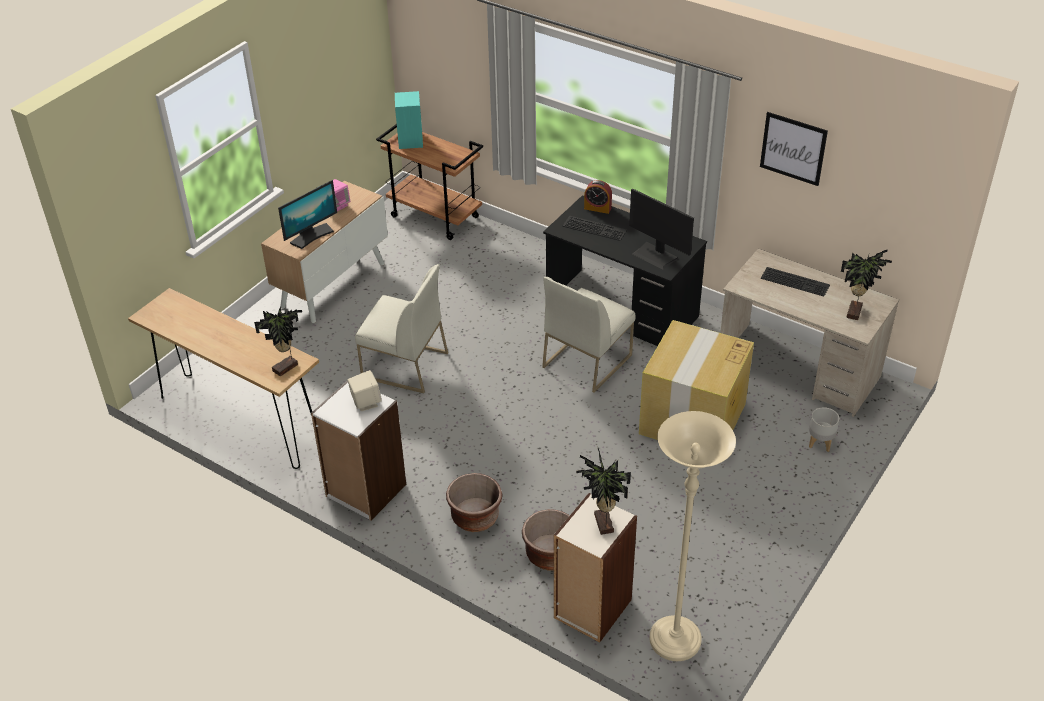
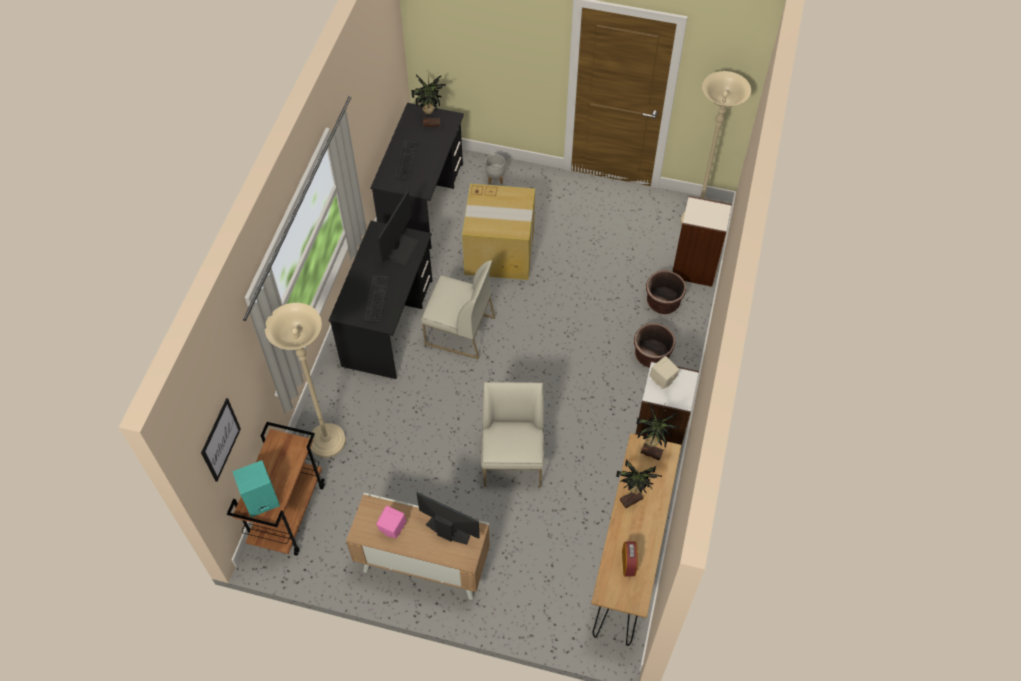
camera: 110 degrees left, 15 degrees up
potted plant [576,448,631,535] -> potted plant moved to [616,459,662,508]
alarm clock [584,180,612,214] -> alarm clock moved to [622,542,638,576]
beige desk [720,249,899,417] -> black desk [371,103,464,249]
picture [760,112,828,186] -> picture moved to [201,398,241,482]
none -> beige floor lamp [265,303,346,458]

